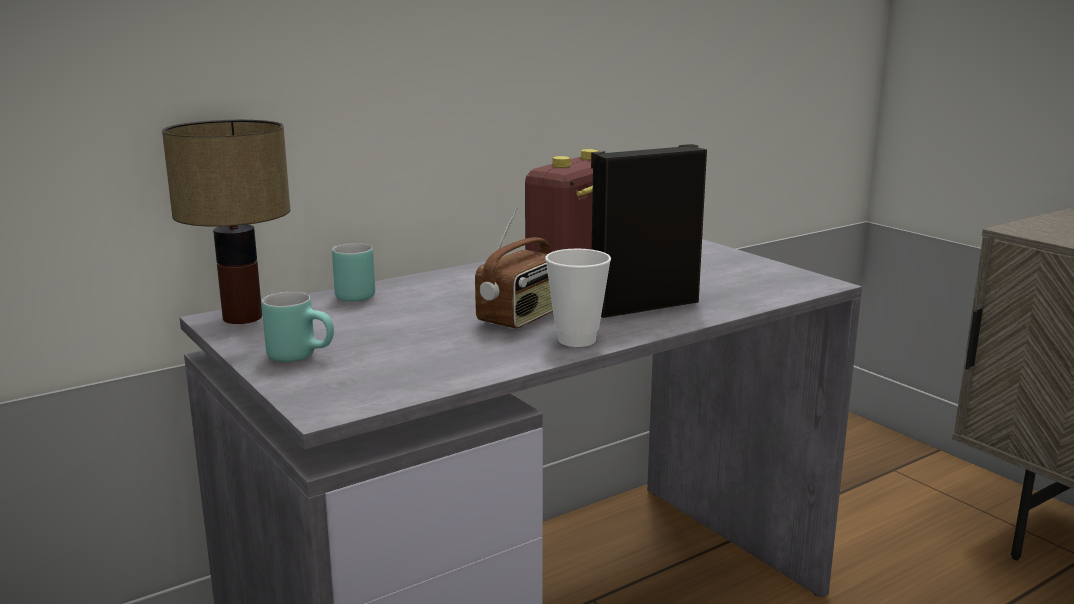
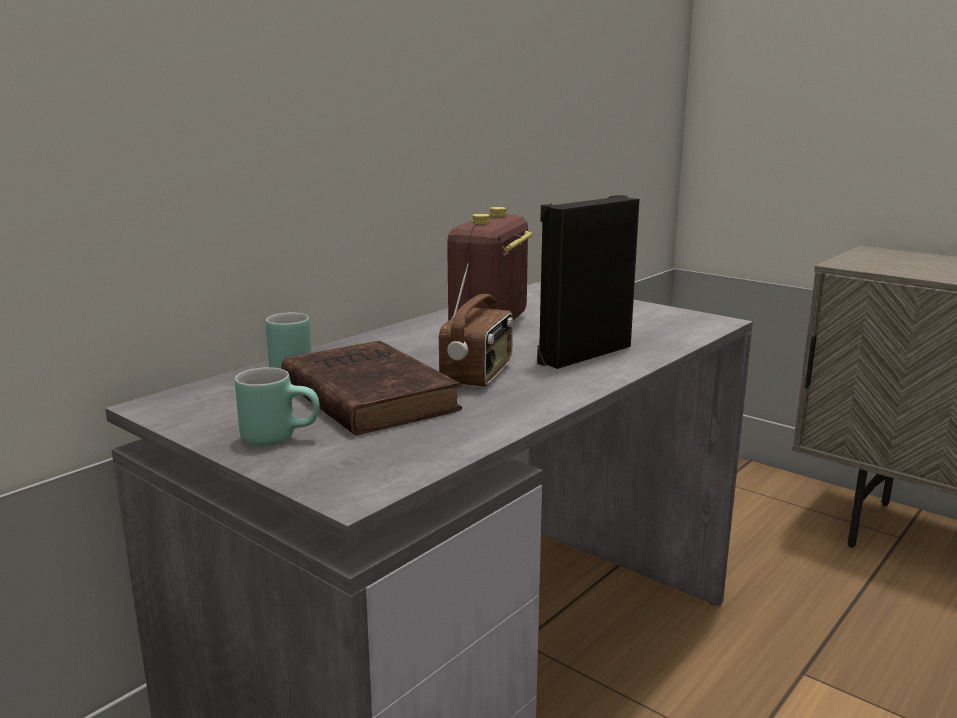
camera: 15 degrees left, 0 degrees up
table lamp [162,120,290,324] -> none
cup [545,249,611,347] -> none
none -> brown book [281,341,462,436]

